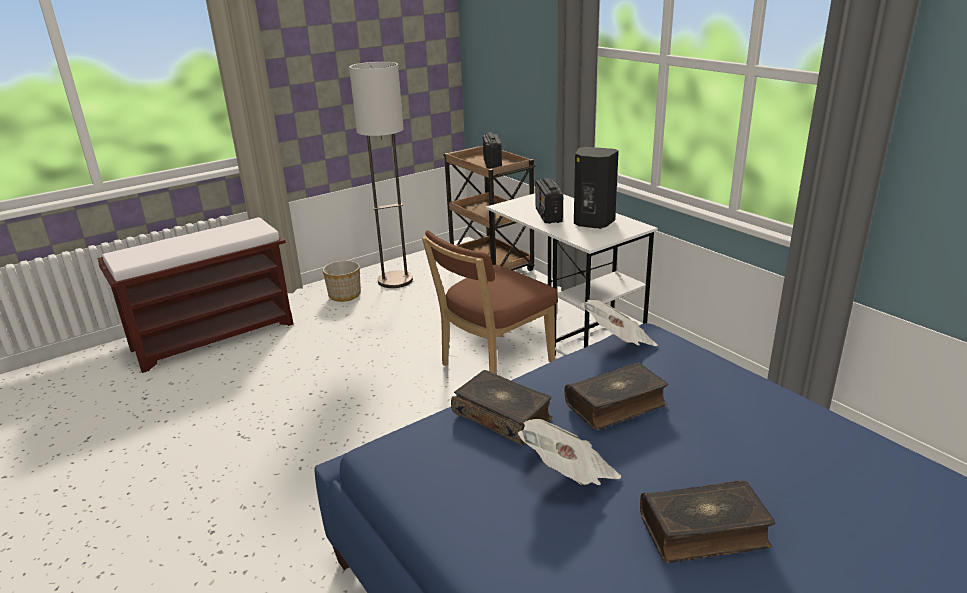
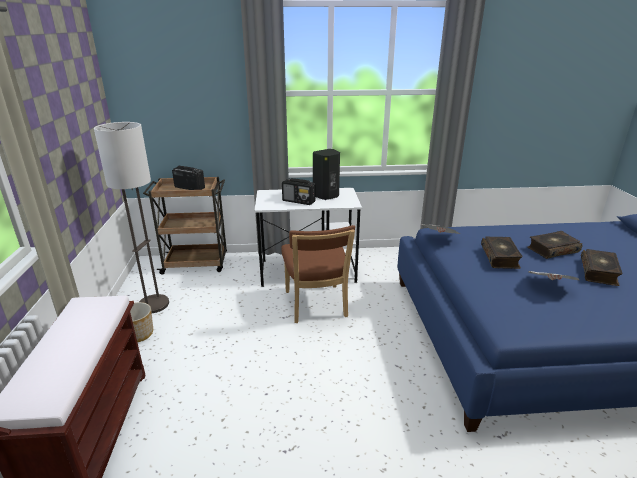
camera: 60 degrees left, 0 degrees up
book [451,370,552,445] -> book moved to [527,231,582,259]

